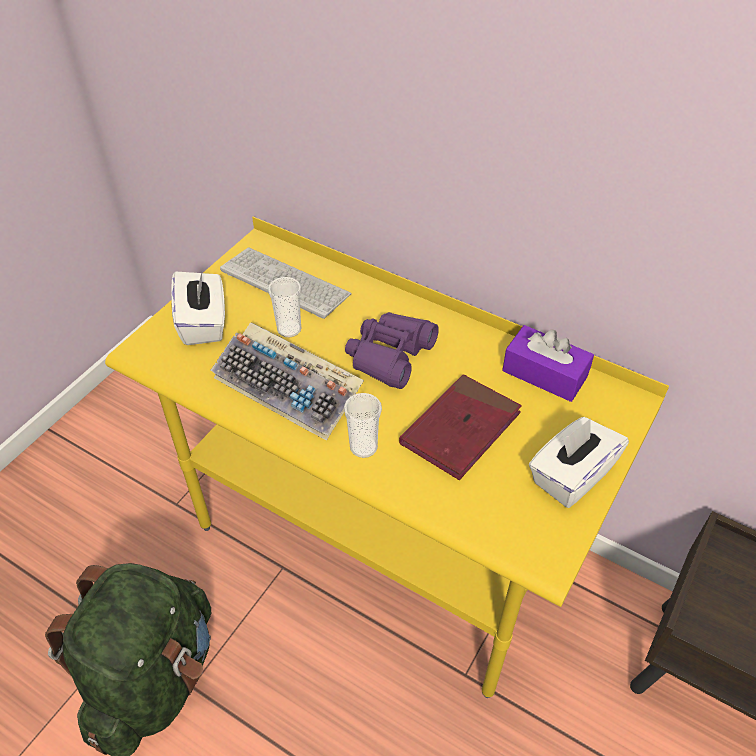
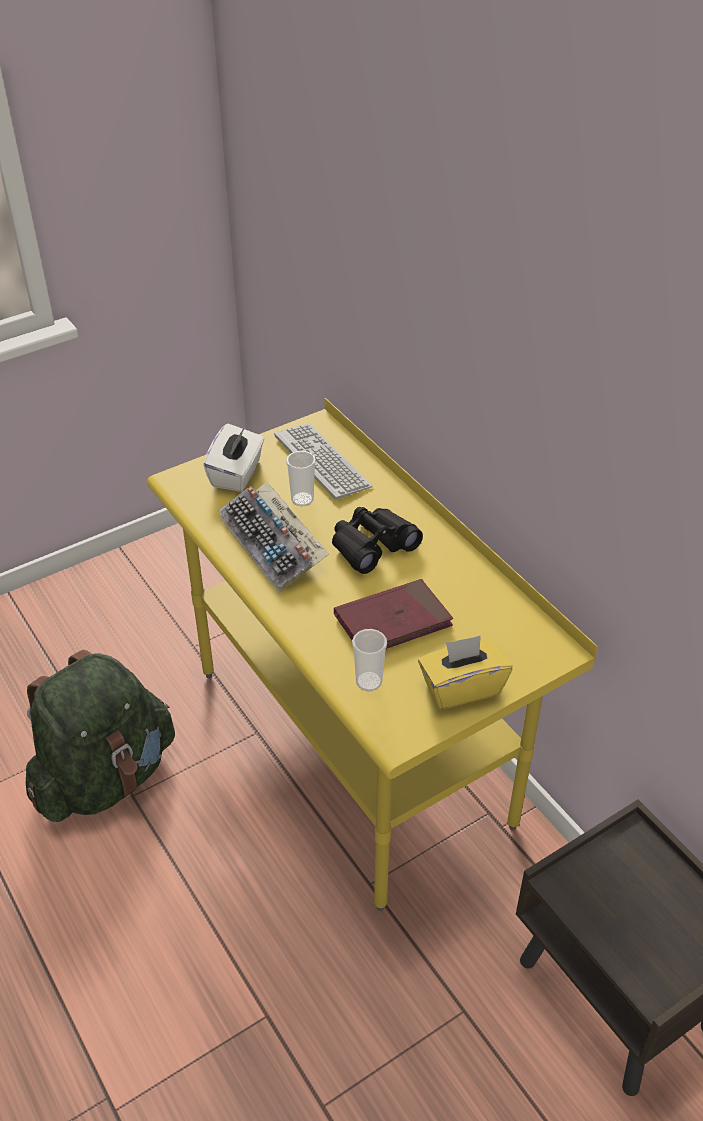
camera: 25 degrees right, 5 degrees down
cup [344,393,382,458] -> cup moved to [352,629,387,691]
purple binoculars [345,312,439,389] -> black binoculars [332,507,423,574]
purple tissue box [502,325,594,402] -> none
white tissue box [529,417,629,508] -> yellow tissue box [418,635,512,709]

